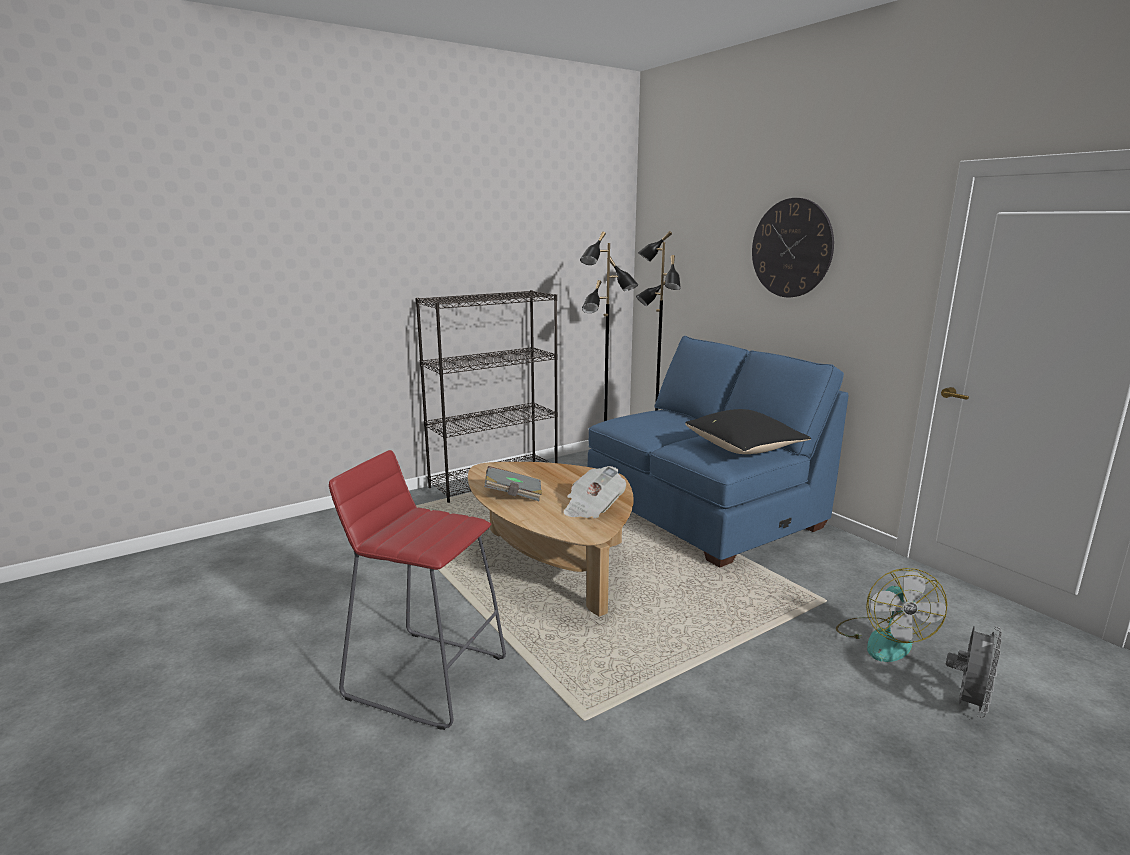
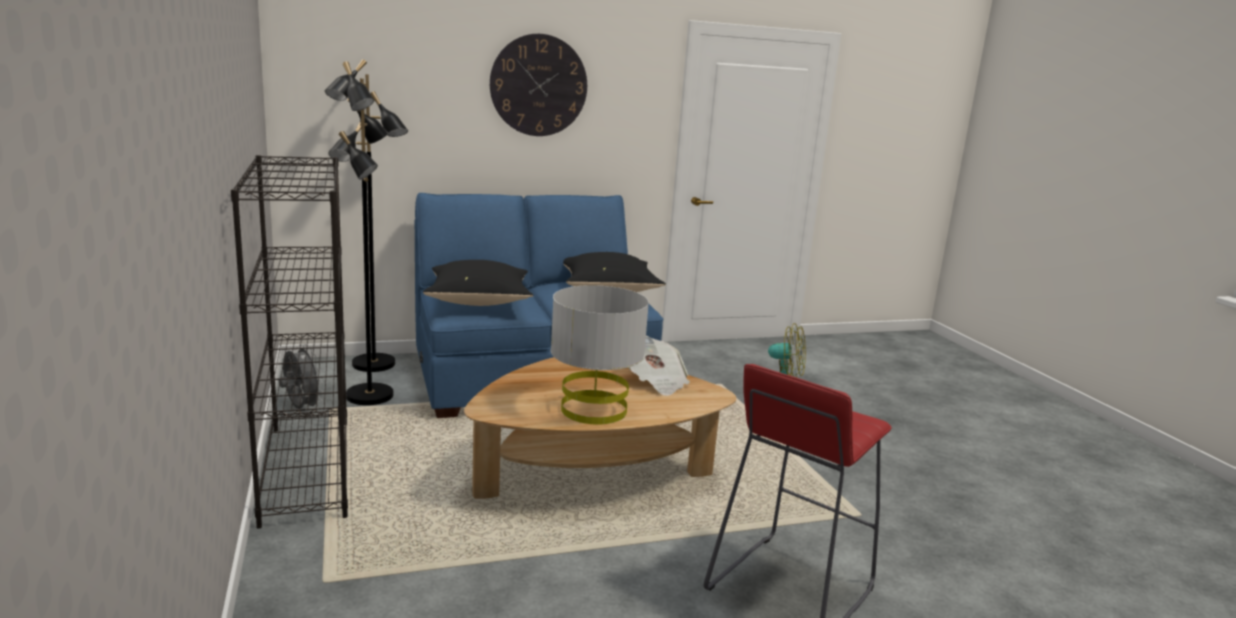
camera: 75 degrees left, 0 degrees up
grey book [484,466,542,501] -> grey table lamp [551,285,649,425]
grey fan [946,626,1002,718] -> grey fan moved to [279,344,324,409]
none -> black pillow [423,260,534,306]

